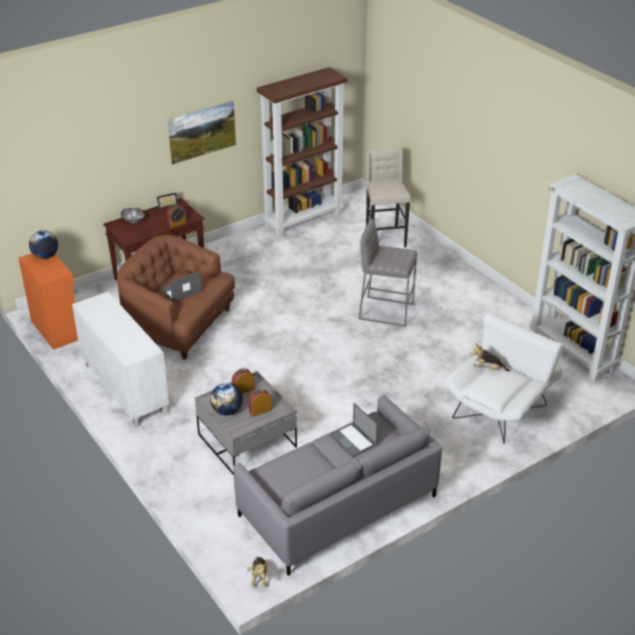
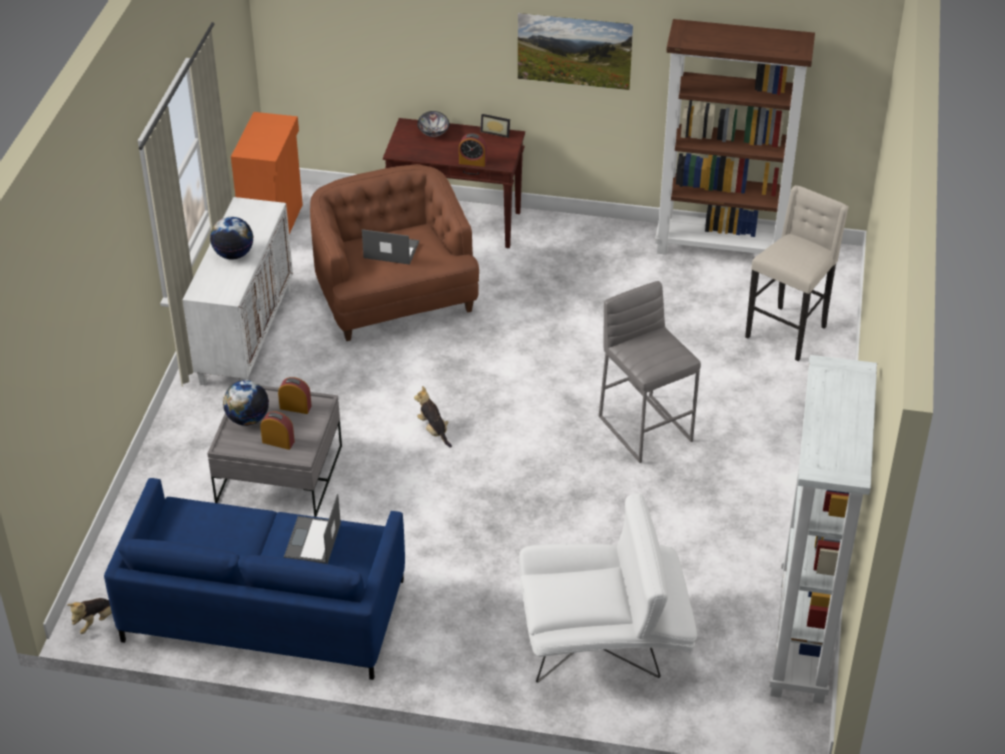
camera: 45 degrees right, 5 degrees up
globe [29,230,58,259] -> globe moved to [210,217,253,259]
grey sofa [233,395,442,576] -> blue sofa [104,478,405,680]
plush toy [471,343,510,371] -> plush toy moved to [414,386,452,448]

